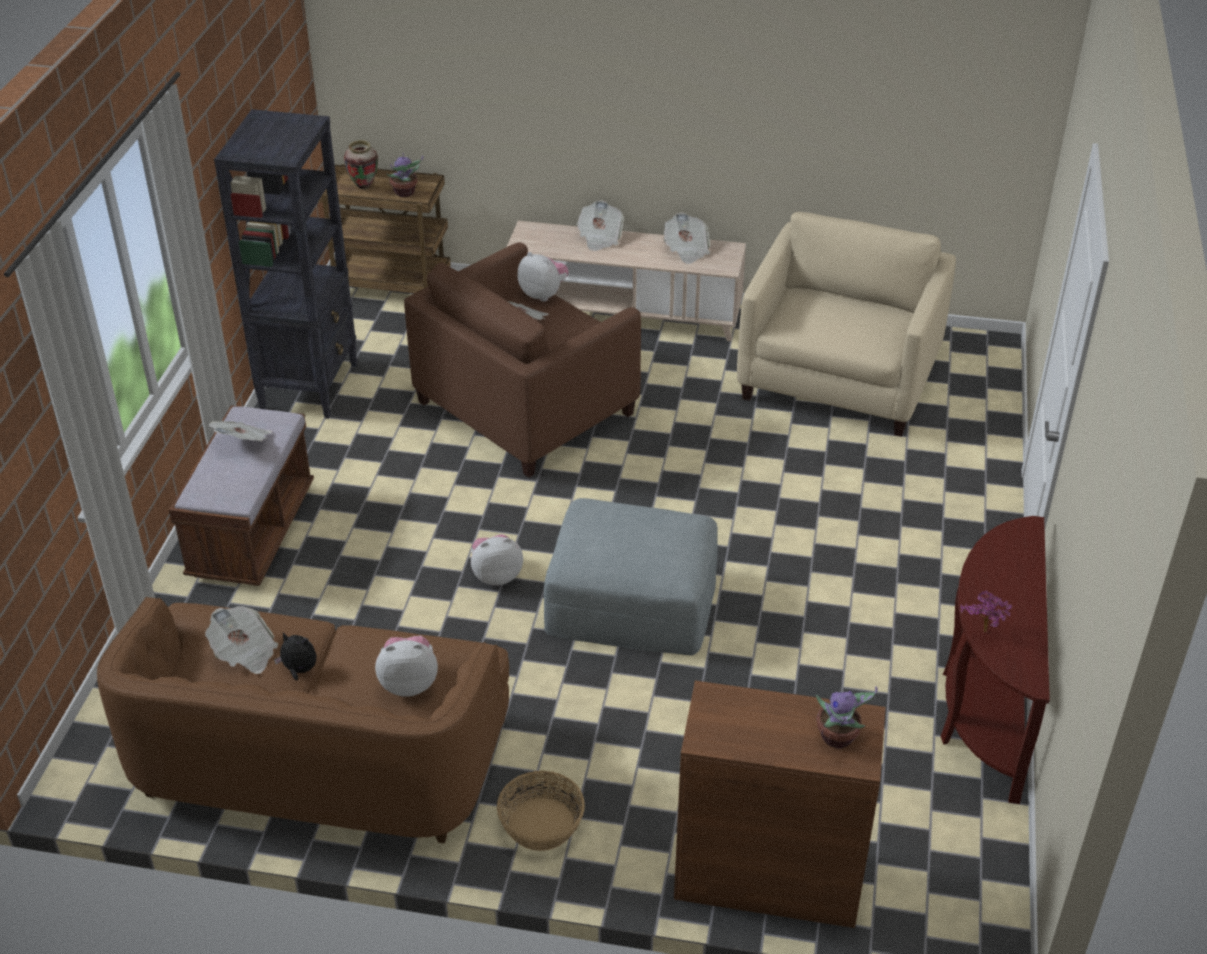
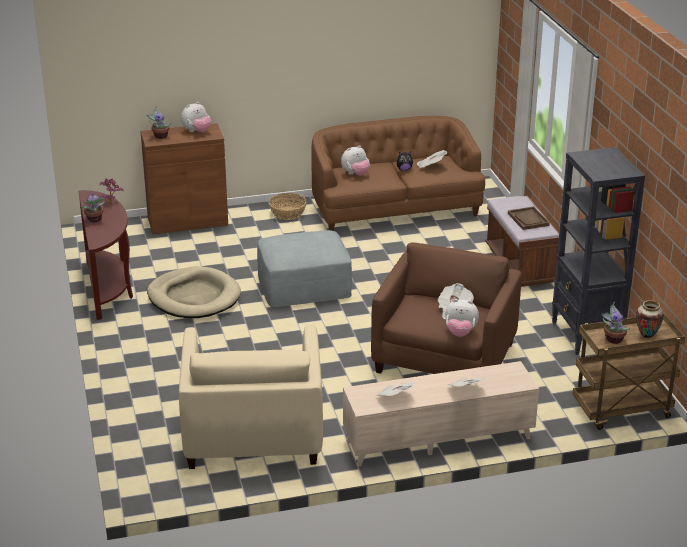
camera: 155 degrees right, 10 degrees down
newspaper [209,421,272,441] -> brown tray [508,206,550,230]
plush toy [471,534,523,585] -> plush toy moved to [181,102,211,132]
none -> potted plant [81,192,106,222]
none -> beige dog bed [147,266,241,318]

